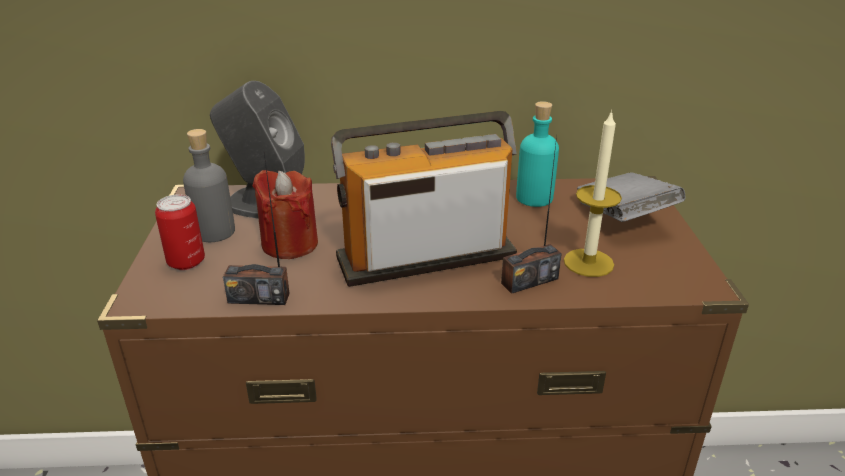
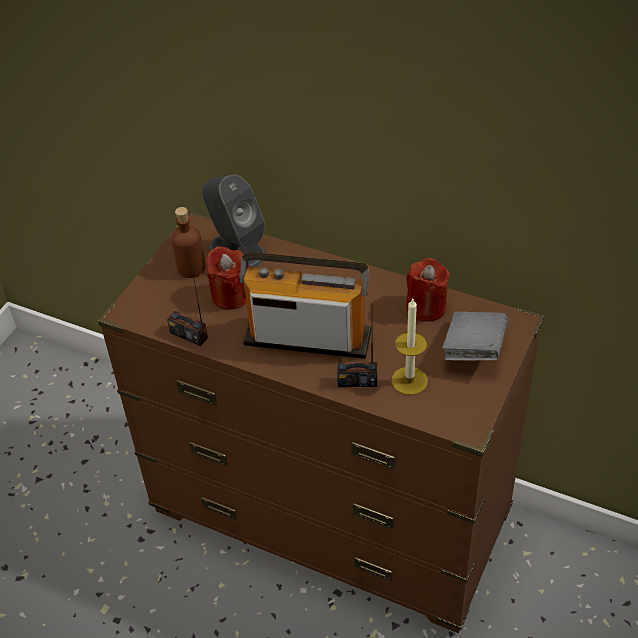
camera: 30 degrees right, 15 degrees up
can [155,195,205,270] -> none
grey bottle [183,129,235,242] -> brown bottle [171,207,206,278]
turquoise bottle [516,101,559,207] -> red candle [406,258,450,322]

